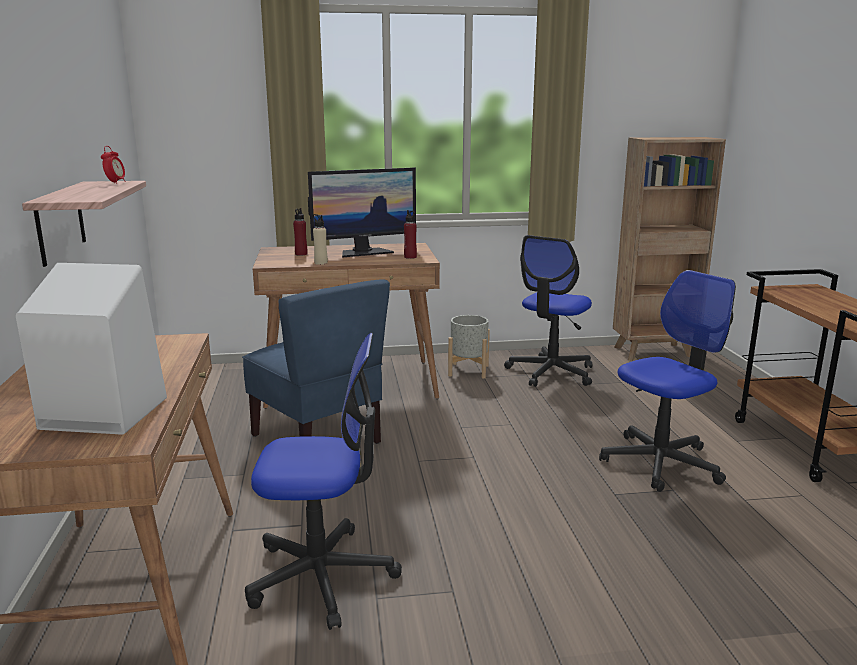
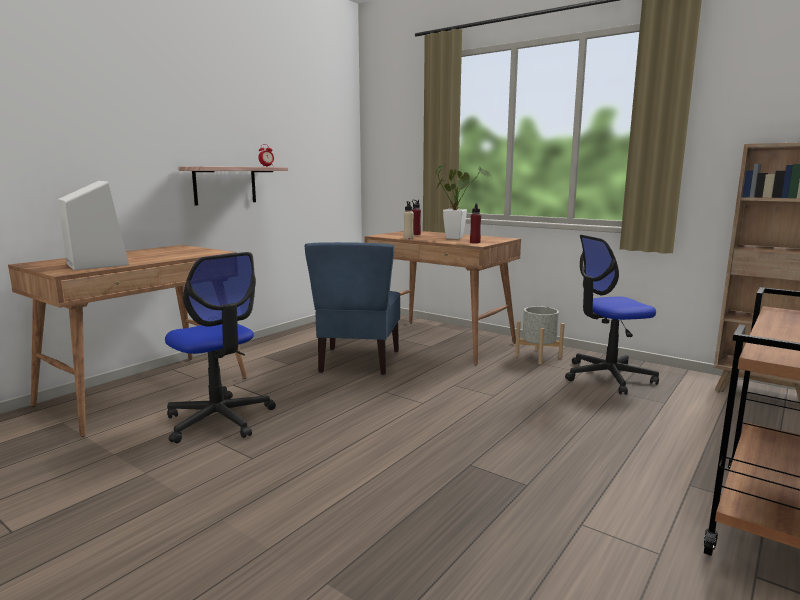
camera: 45 degrees right, 5 degrees down
monitor [308,167,416,258] -> potted plant [435,165,491,239]
office chair [599,270,736,492] -> none

